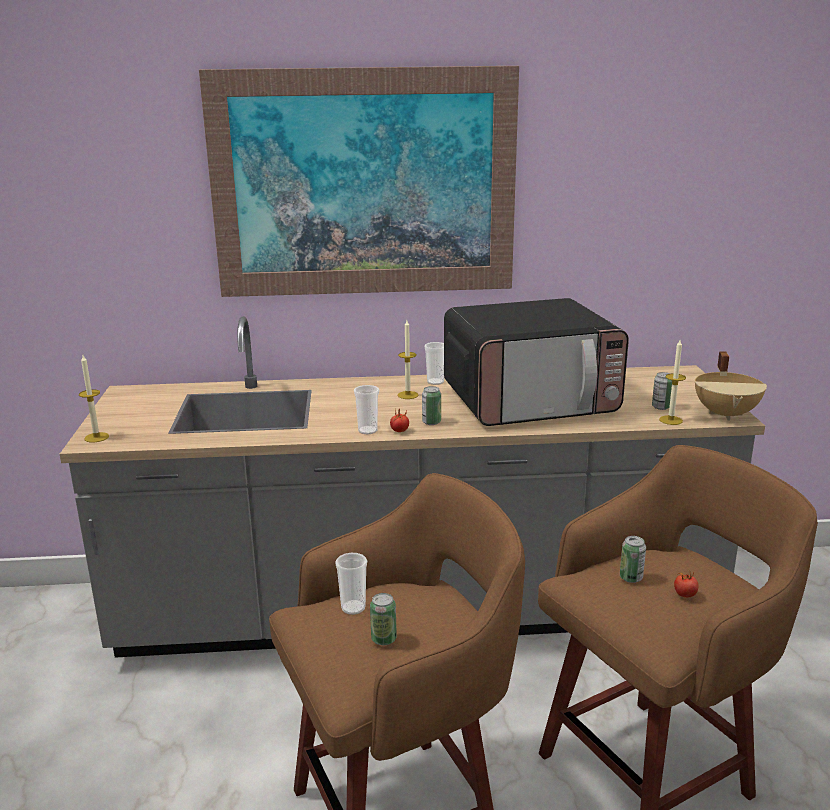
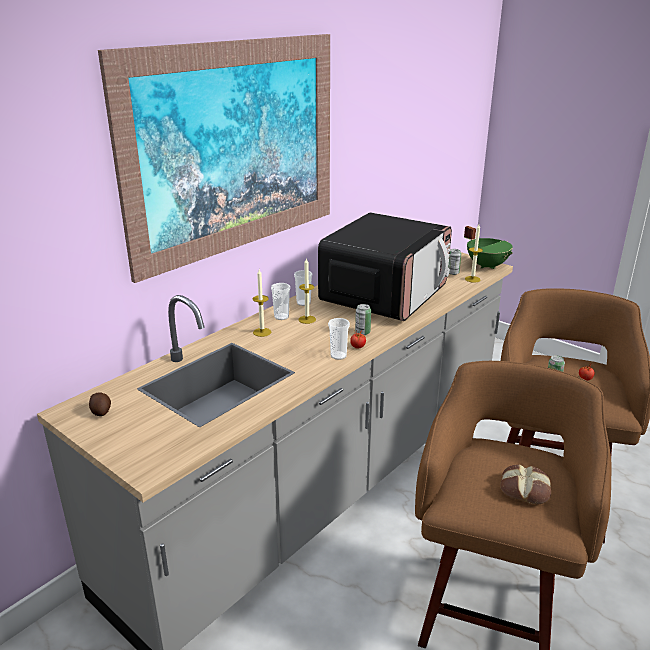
camera: 45 degrees left, 5 degrees up
candle [79,355,109,443] -> candle moved to [253,269,271,337]
cup [335,553,367,615] -> cup moved to [271,283,290,320]
can [370,593,397,645] -> bread [500,465,551,504]
beige cooking pot [695,351,767,421] -> green cooking pot [464,226,513,269]
none -> potato [89,392,111,416]

